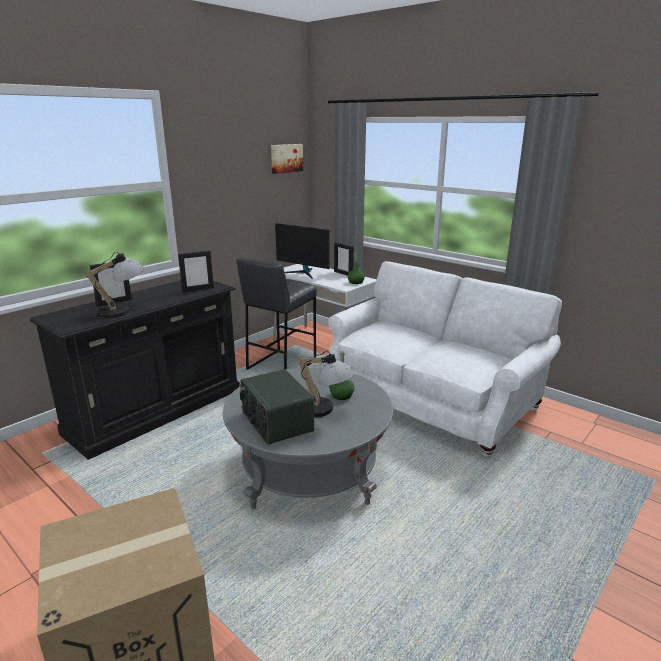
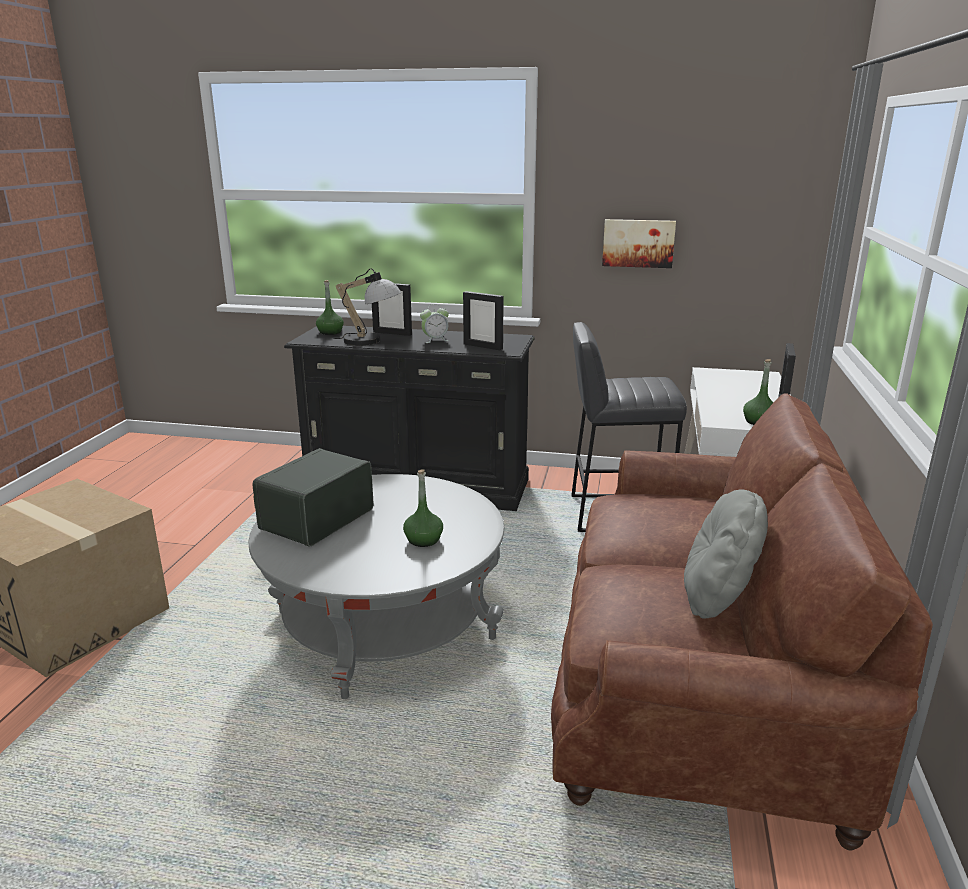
camera: 60 degrees right, 0 degrees up
picture [271,144,303,174] -> picture moved to [602,219,676,268]
monitor [275,223,329,279] -> none
table lamp [297,351,354,417] -> none
white sofa [324,261,562,457] -> brown sofa [551,393,933,850]
none -> green bottle [316,280,344,335]
none -> alarm clock [420,304,449,343]
none -> grey pillow [684,489,768,619]

